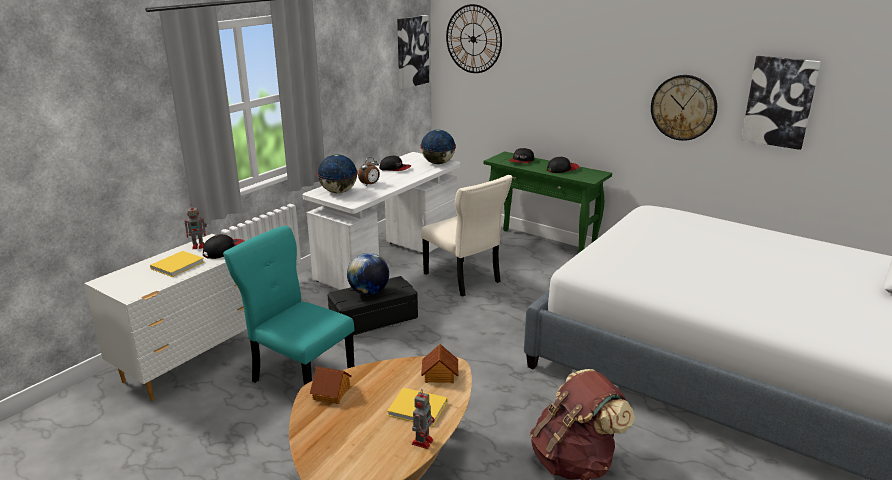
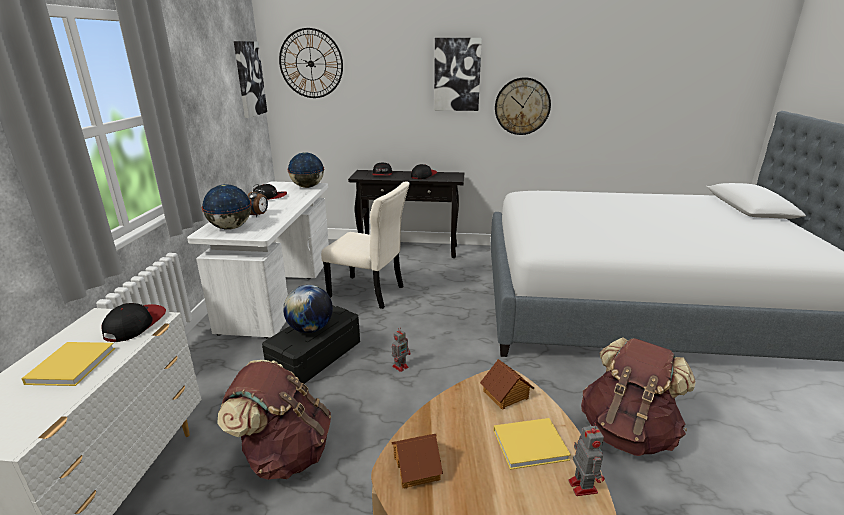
camera: 30 degrees left, 0 degrees up
toy robot [184,204,207,249] -> toy robot moved to [392,327,411,372]
turquoise chair [223,226,355,385] -> brown backpack [217,360,331,480]
green console table [484,151,612,253] -> black console table [348,170,464,258]
picture [741,56,821,150] -> picture moved to [434,38,482,111]

